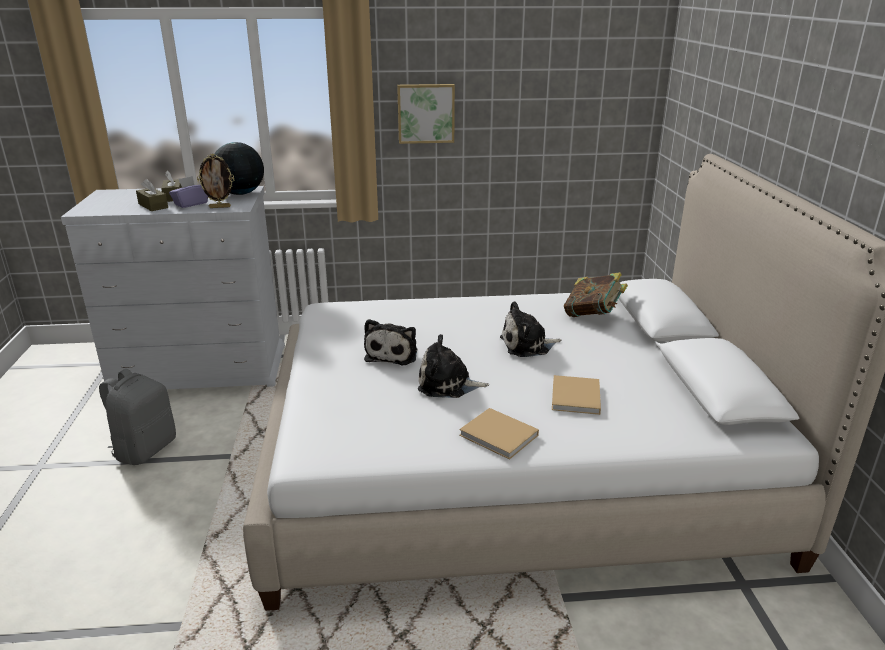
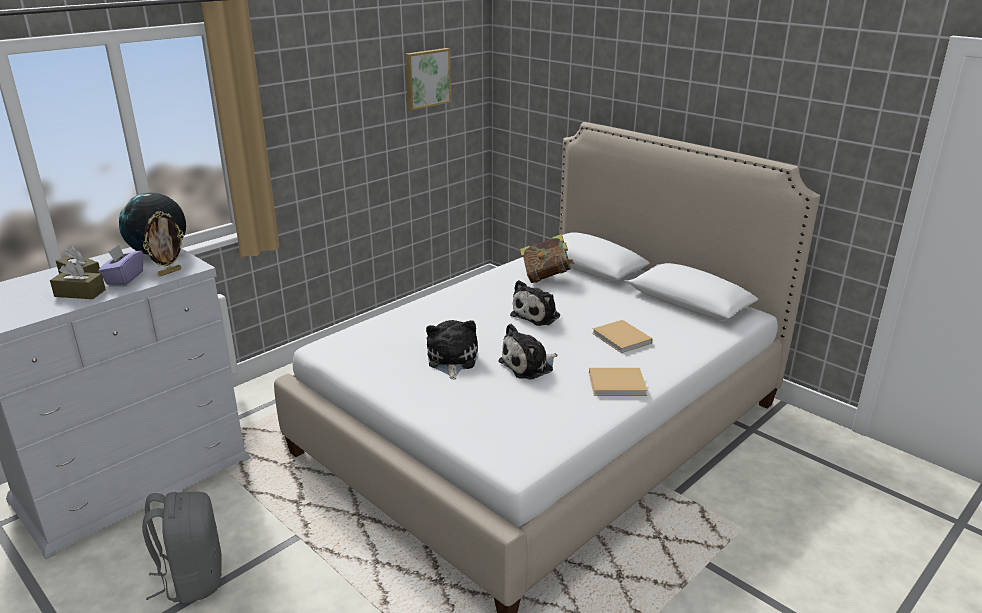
camera: 40 degrees left, 0 degrees up
plush toy [364,319,417,365] -> plush toy turned 150 degrees counterclockwise [426,320,478,380]
picture [397,84,455,144] -> picture moved to [405,48,451,110]

